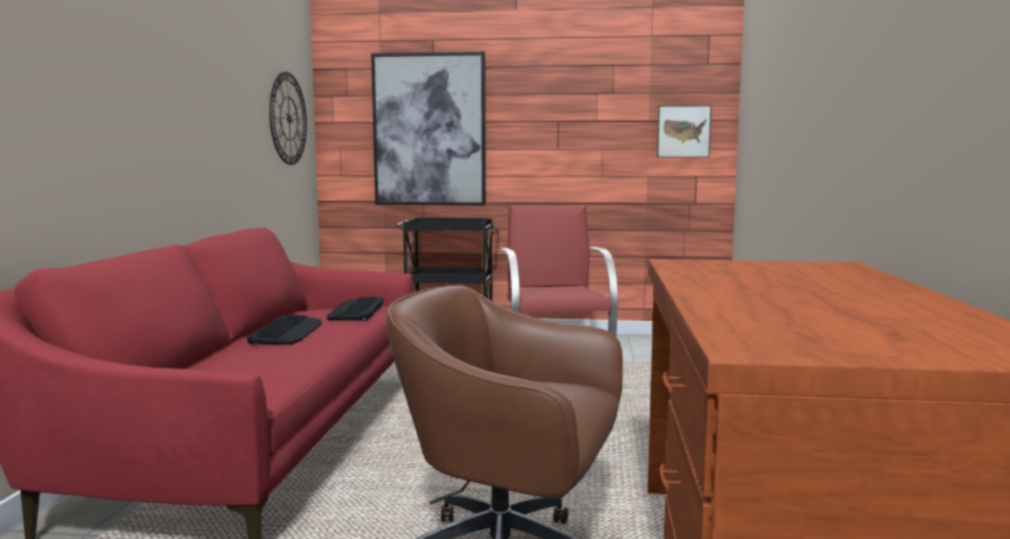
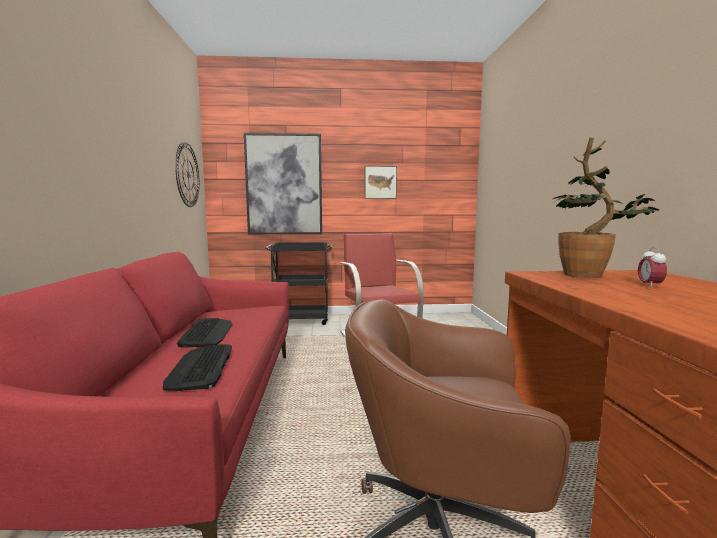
camera: 10 degrees left, 0 degrees up
keyboard [327,297,384,321] -> keyboard moved to [163,344,232,391]
picture [657,105,712,158] -> picture moved to [364,166,397,199]
none -> potted plant [553,138,659,278]
none -> alarm clock [638,247,667,288]

